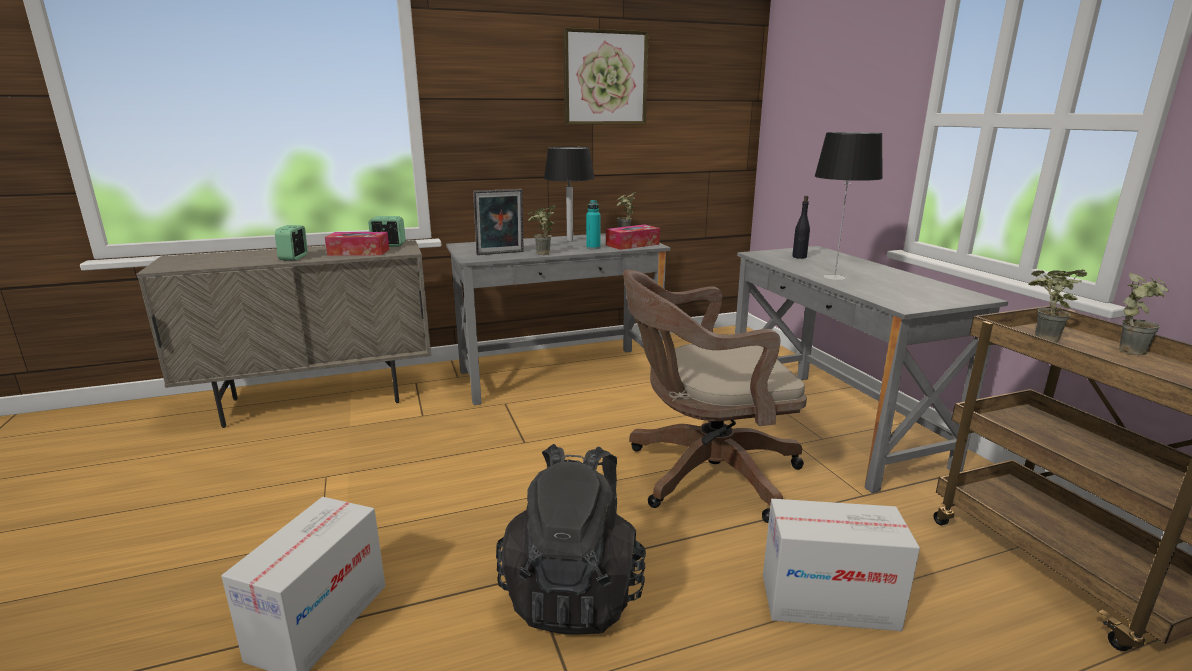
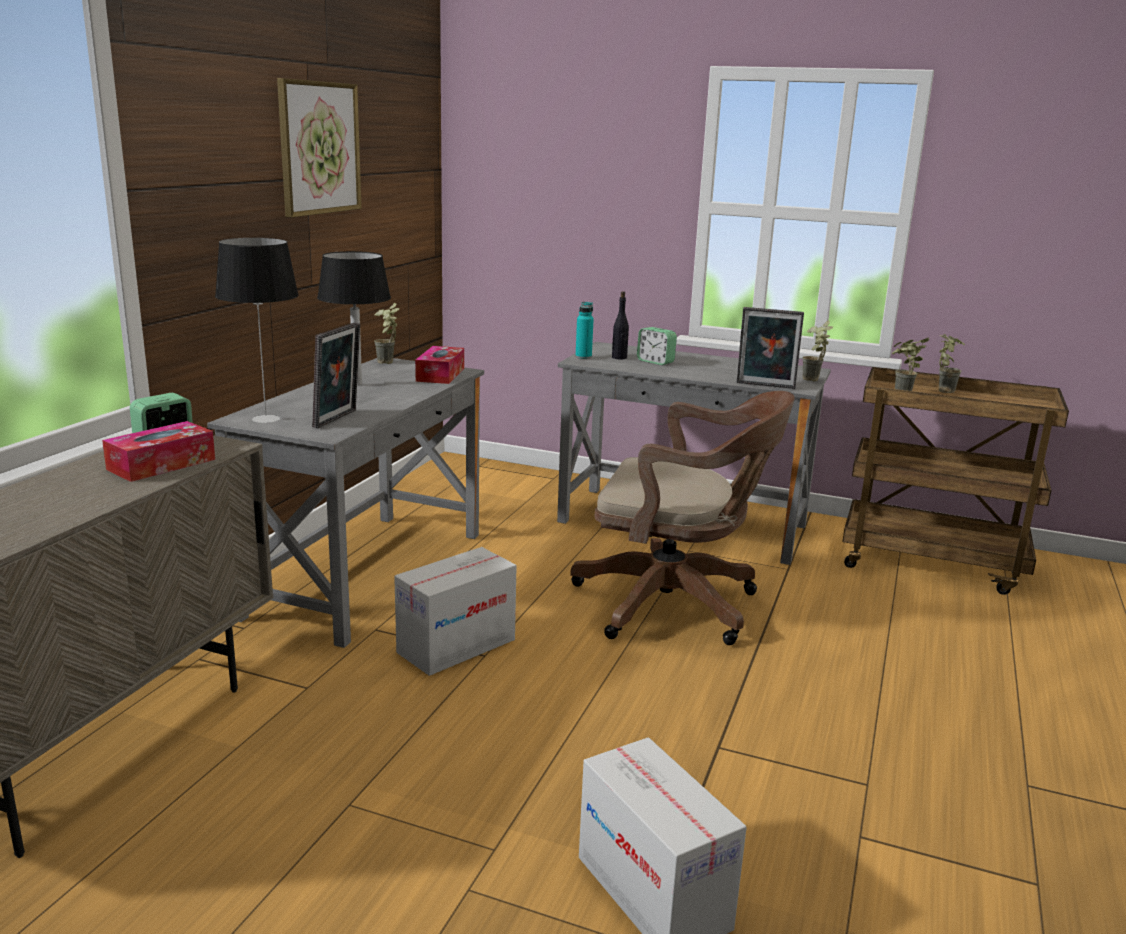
camera: 50 degrees left, 0 degrees up
alarm clock [275,225,308,261] -> alarm clock moved to [637,327,677,365]
black backpack [496,444,646,635] -> none
potted plant [528,205,556,255] -> potted plant moved to [802,321,833,381]
turquoise bottle [586,200,600,249] -> turquoise bottle moved to [575,302,594,359]
brown office chair [623,270,807,523] -> brown office chair turned 105 degrees counterclockwise [570,391,795,645]
cardboard box [763,499,920,631] -> cardboard box moved to [394,547,517,676]
table lamp [815,132,883,280] -> table lamp moved to [215,238,299,423]
none -> picture frame [737,307,804,389]

